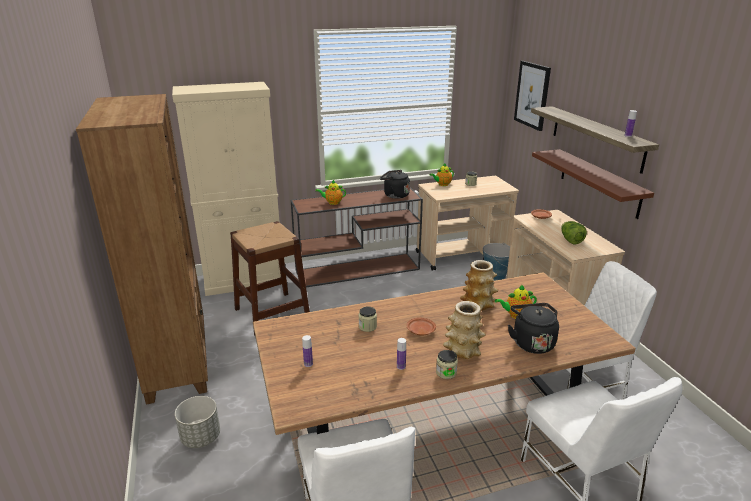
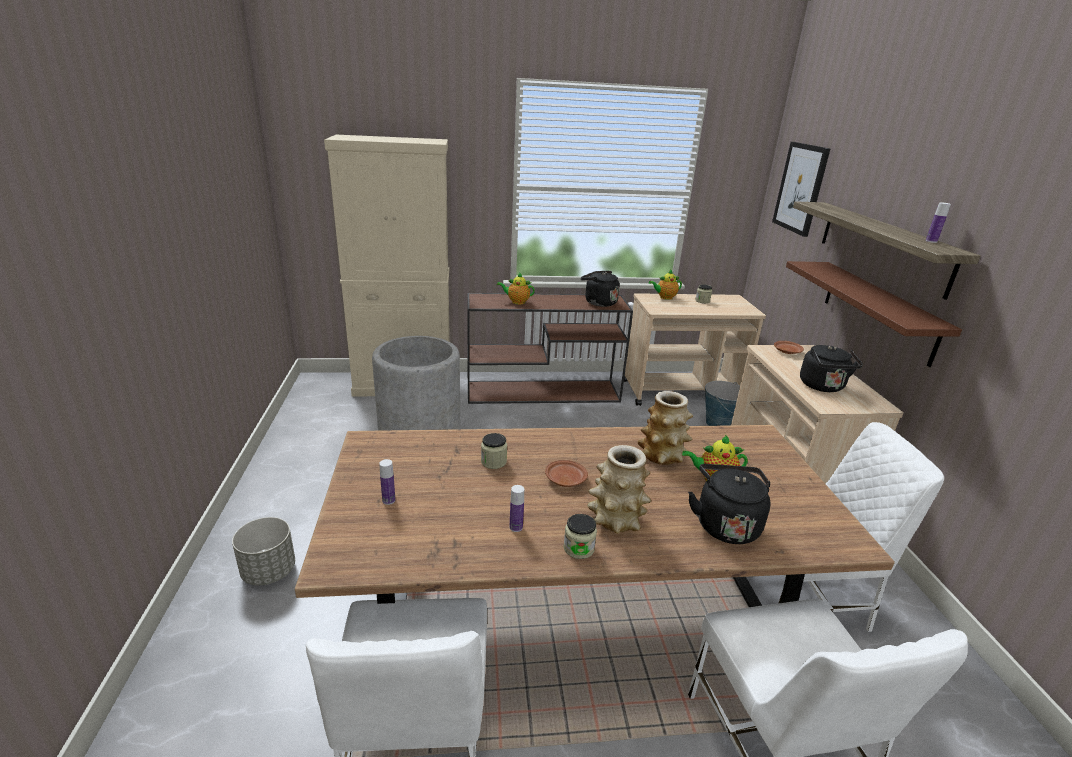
camera: 10 degrees right, 0 degrees up
brown bookcase [76,94,208,405] -> none
brown stool [230,221,310,336] -> grey planter [372,336,460,431]
lettuce [561,221,587,244] -> black kettle [800,345,863,392]

